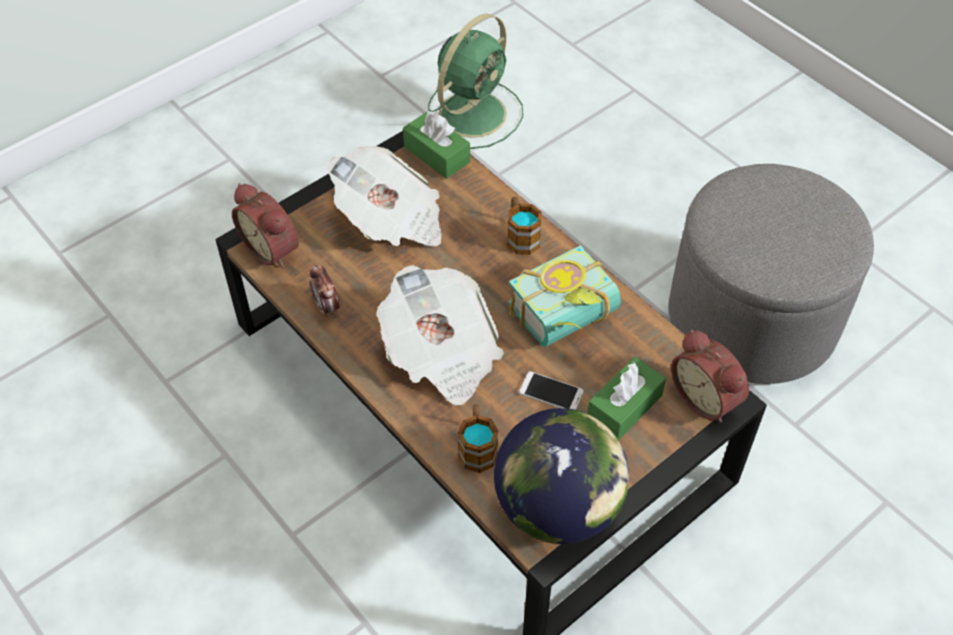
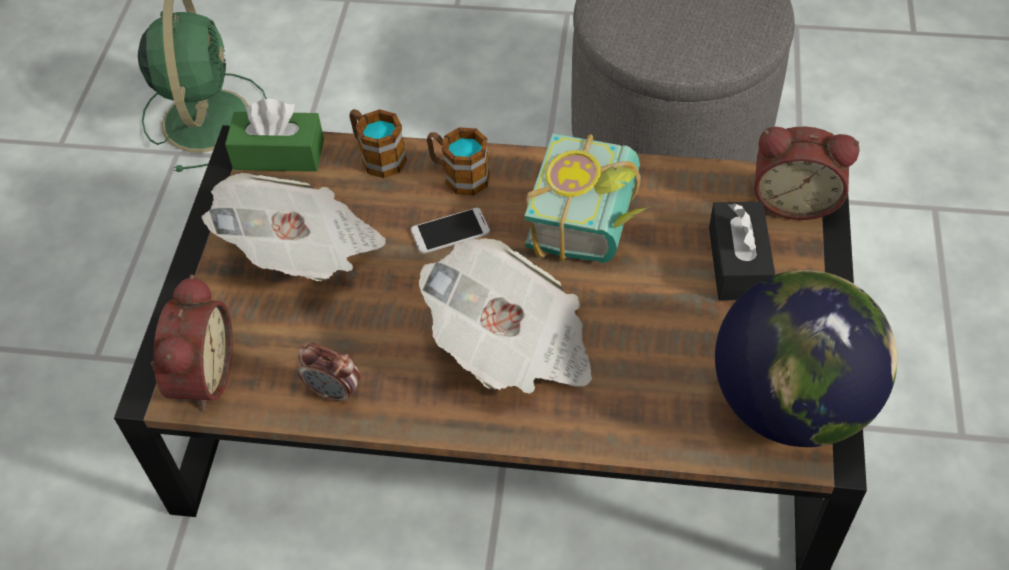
camera: 40 degrees left, 0 degrees up
alarm clock [232,183,299,268] -> alarm clock turned 90 degrees counterclockwise [151,275,233,411]
mug [458,404,499,473] -> mug moved to [349,109,407,178]
phone [519,371,584,410] -> phone moved to [411,208,490,254]
green tissue box [587,357,666,440] -> black tissue box [709,202,775,300]

